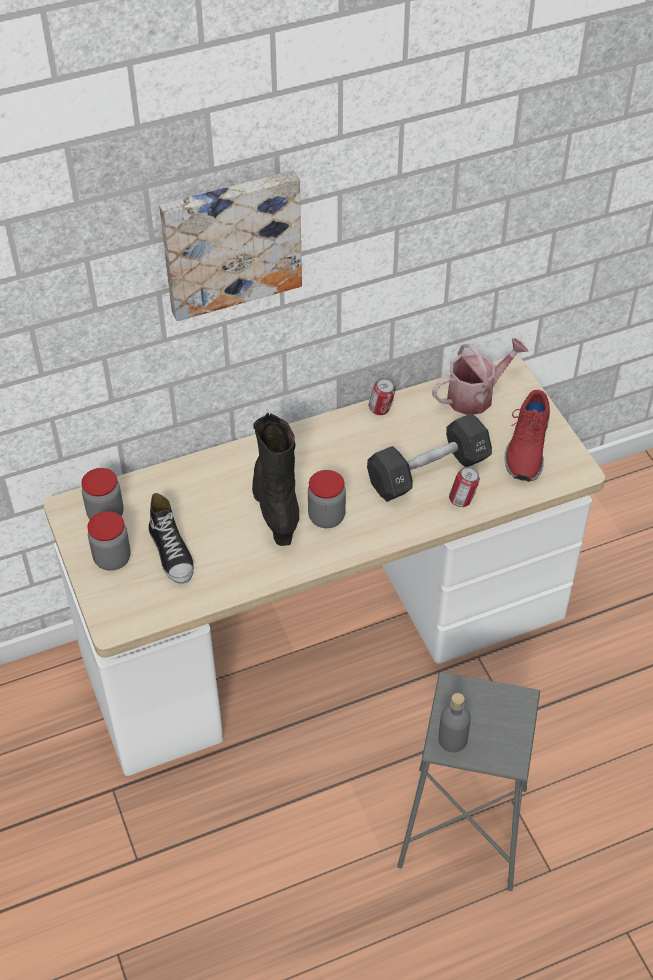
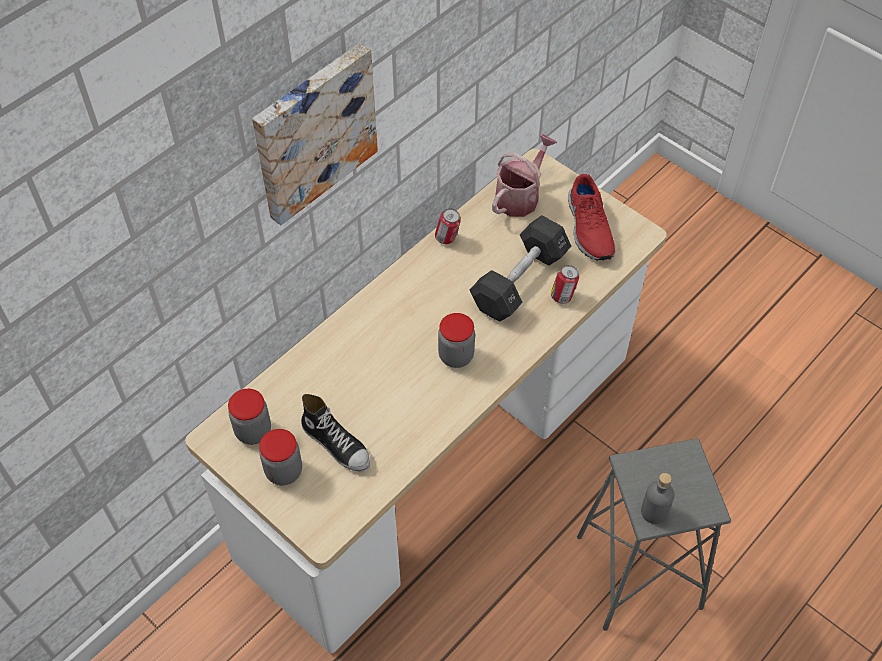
camera: 25 degrees left, 5 degrees up
black boot [252,412,299,546] -> none

